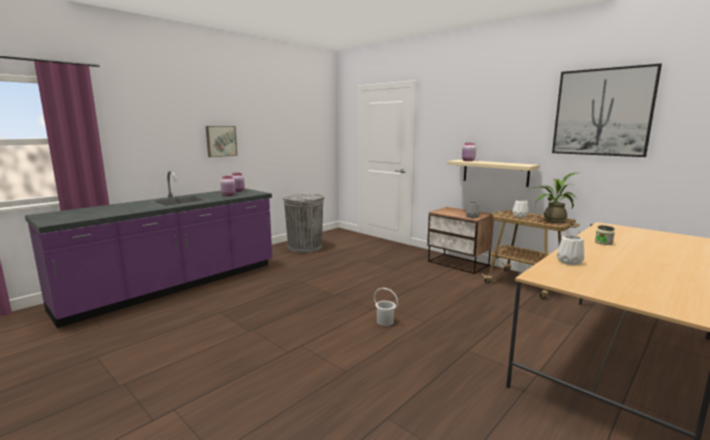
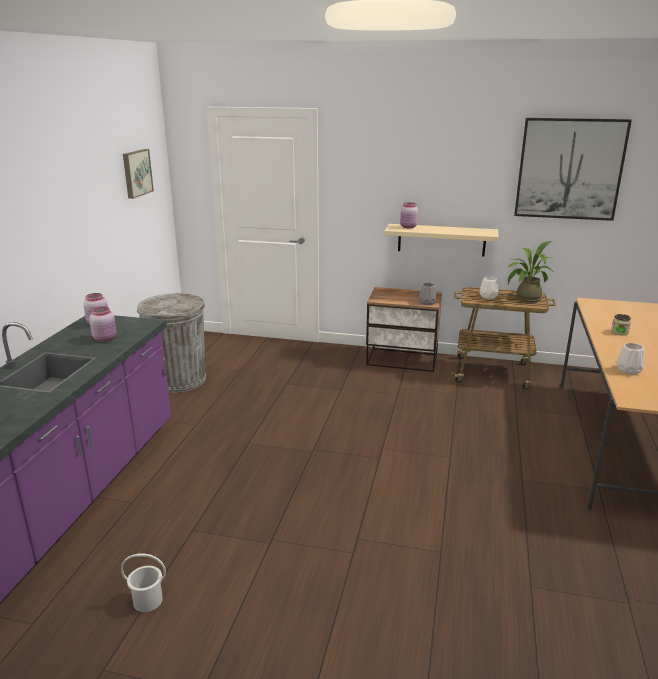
camera: 30 degrees left, 10 degrees up
picture [206,126,237,157] -> picture moved to [123,149,154,199]
white bucket [374,288,398,326] -> white bucket moved to [121,554,166,612]

